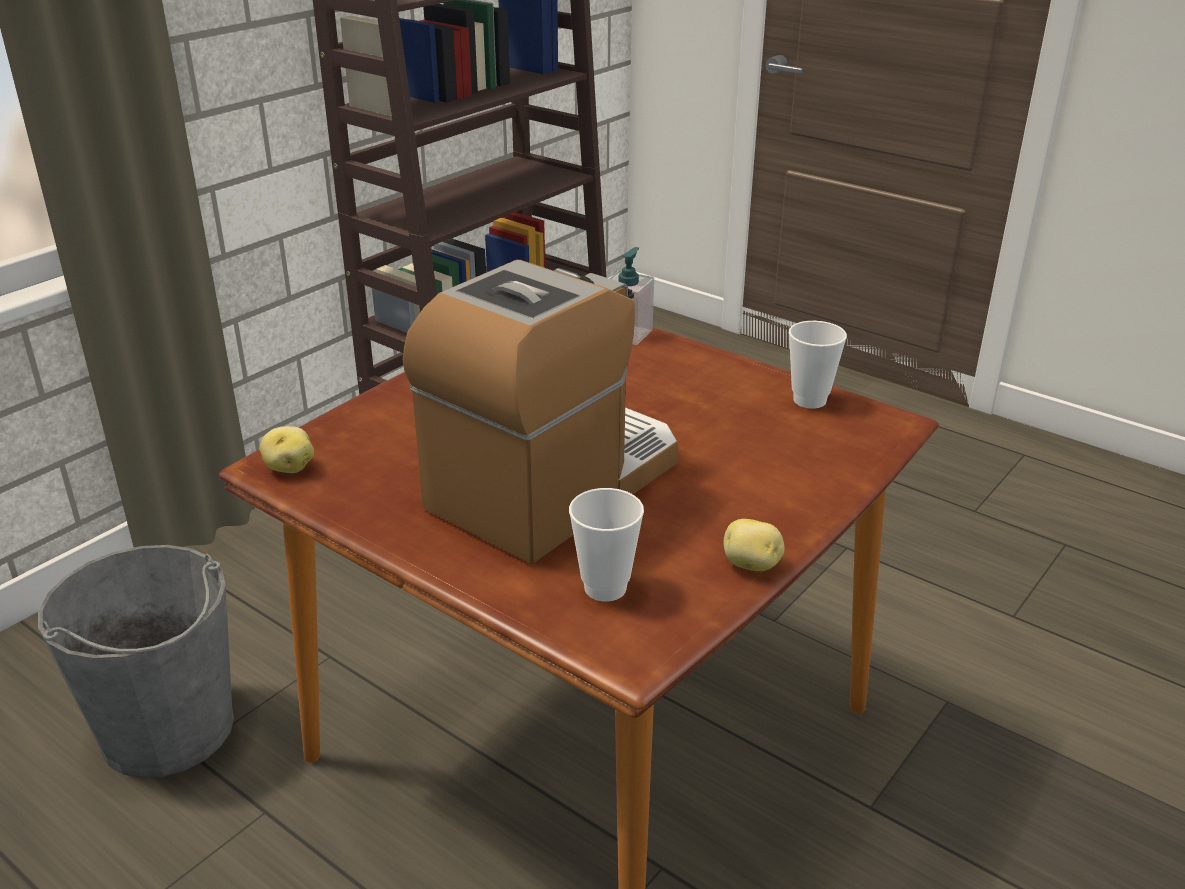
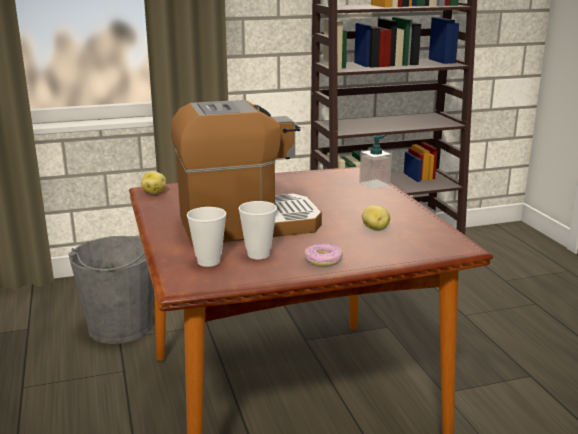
camera: 35 degrees right, 10 degrees down
potato [723,519,785,571] -> potato moved to [362,205,390,231]
cup [789,321,847,409] -> cup moved to [239,201,277,259]
none -> donut [304,243,343,267]

